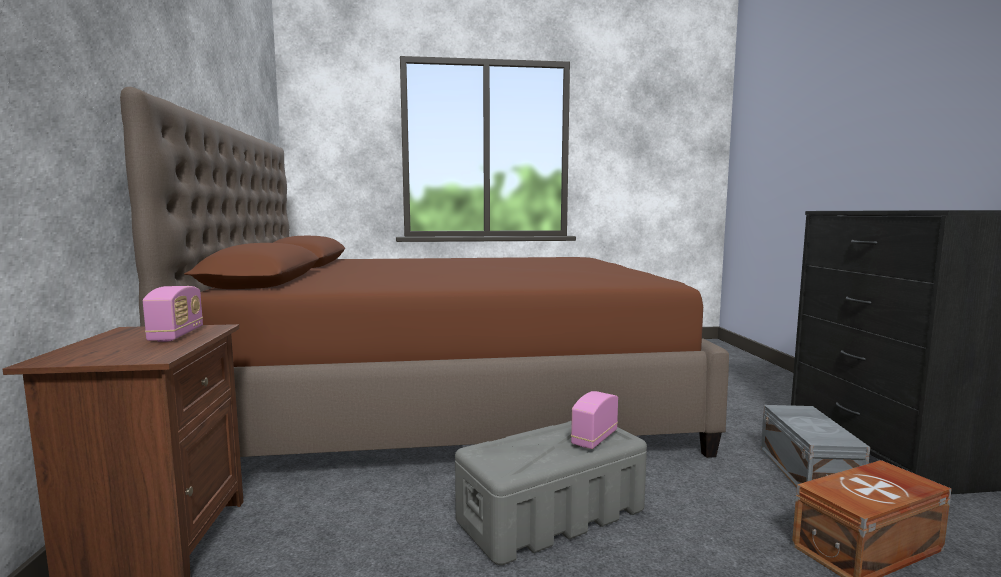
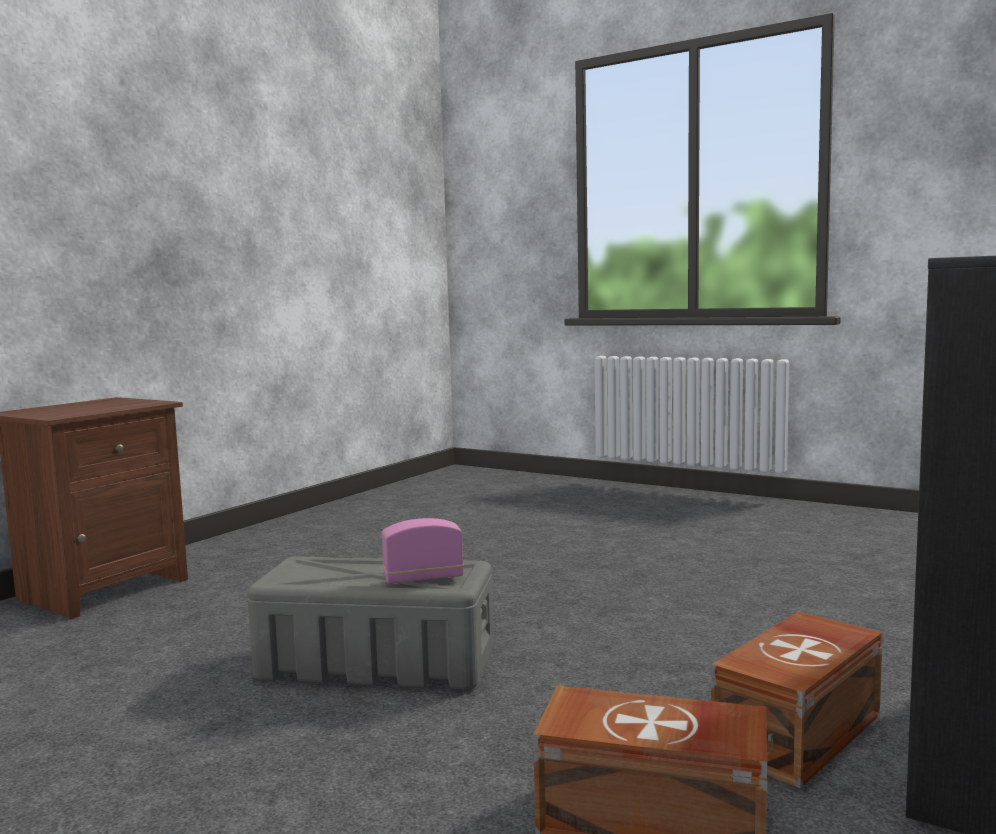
camera: 40 degrees right, 0 degrees up
brown bed [120,87,729,458] -> none
radio [143,286,203,342] -> none
grey storage box [761,405,870,488] -> brown storage box [711,611,883,788]

